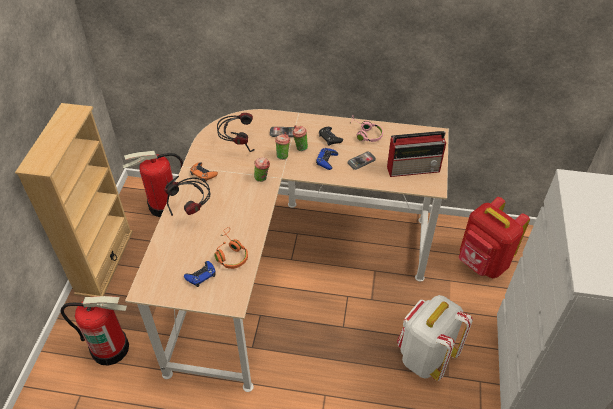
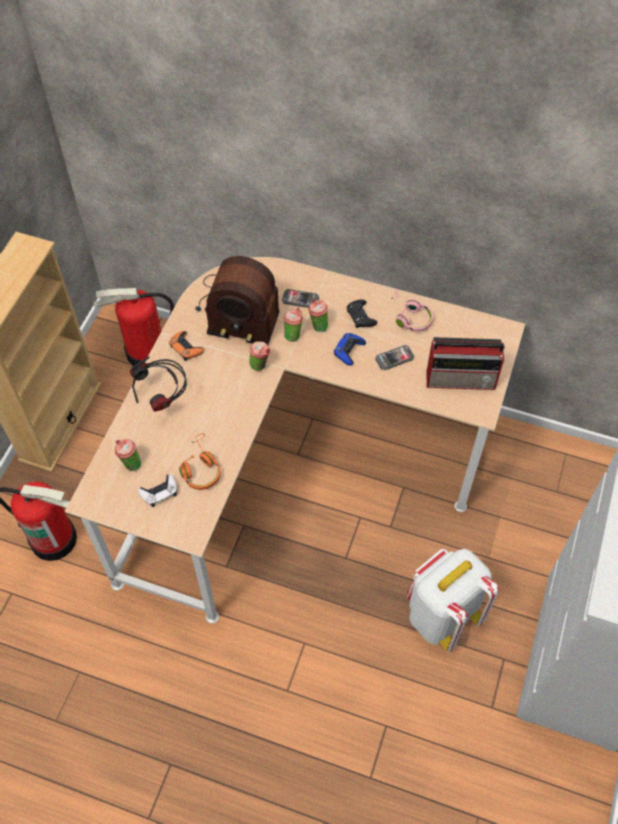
camera: 10 degrees right, 10 degrees up
blue game controller [184,261,216,287] -> white game controller [138,474,177,507]
headphones [217,113,255,152] -> radio [195,256,280,345]
red backpack [459,197,530,278] -> none
none -> cup [115,439,141,471]

